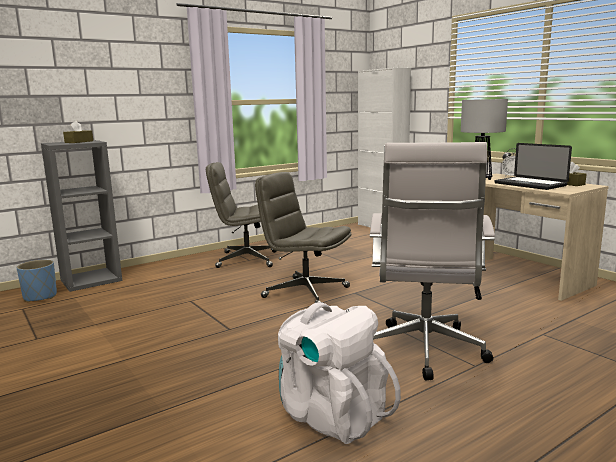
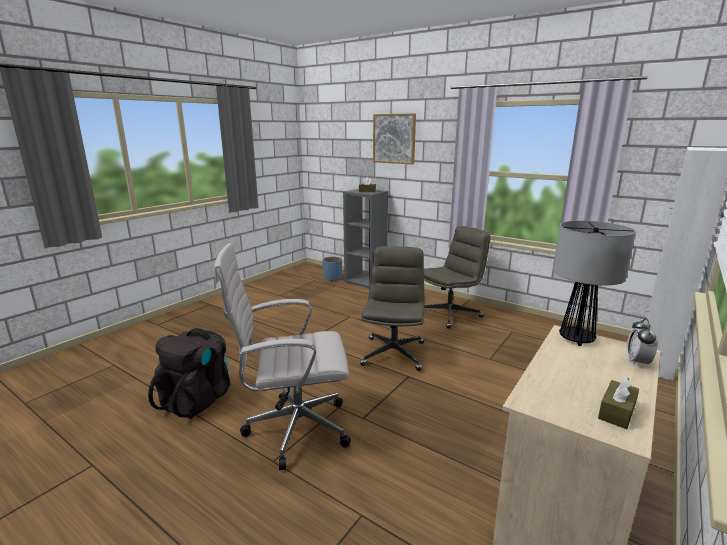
camera: 70 degrees right, 5 degrees up
grey office chair [206,162,277,268] -> grey office chair turned 75 degrees clockwise [424,226,491,329]
white backpack [278,302,401,444] -> black backpack [148,328,230,419]
laptop [494,143,572,190] -> none
none -> picture [373,113,416,164]

